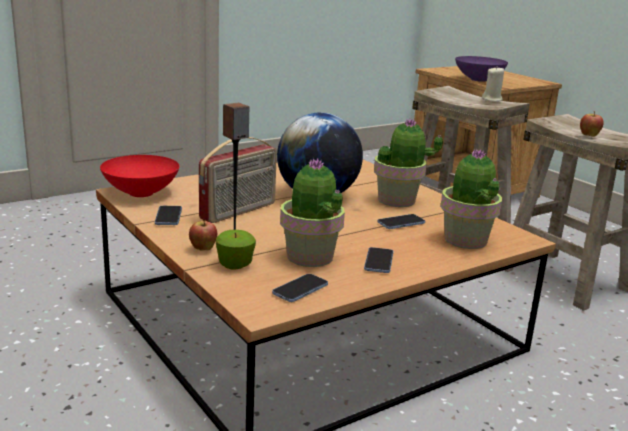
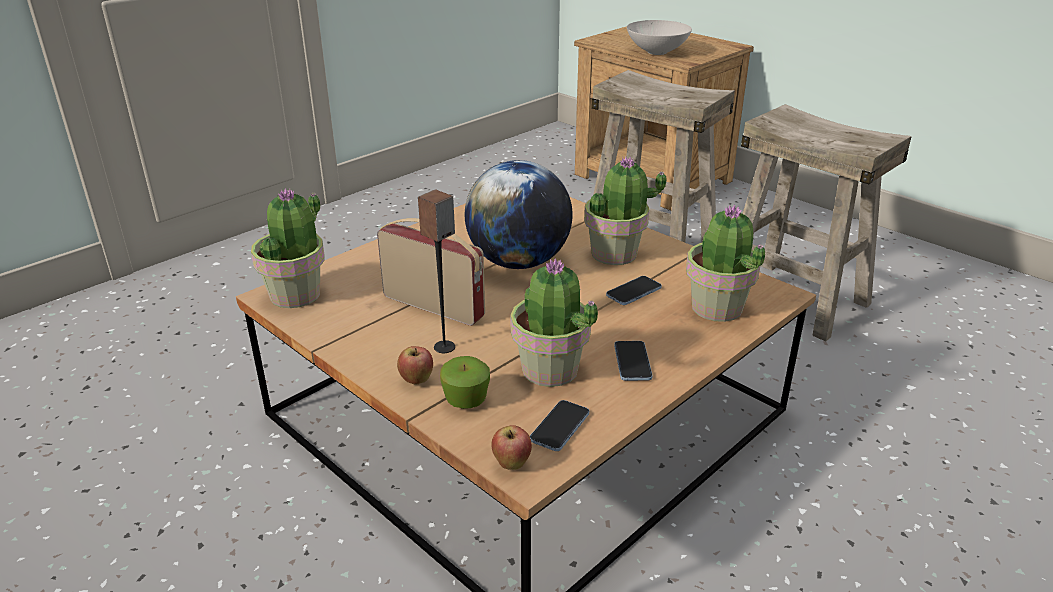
camera: 10 degrees left, 10 degrees up
red bowl [100,155,179,197] -> potted plant [251,188,325,308]
phone [155,206,182,225] -> none
radio [199,137,277,223] -> radio turned 90 degrees counterclockwise [377,218,485,326]
purple bowl [455,56,508,82] -> white bowl [627,20,692,55]
beige candle [482,67,504,102] -> none
apple [580,111,604,137] -> apple moved to [491,425,532,470]

